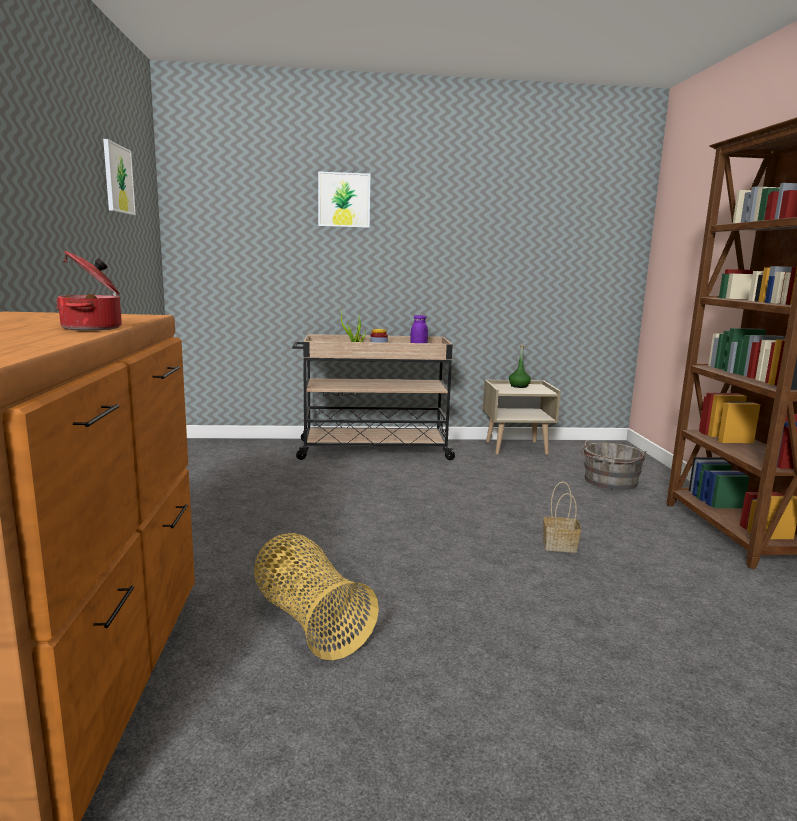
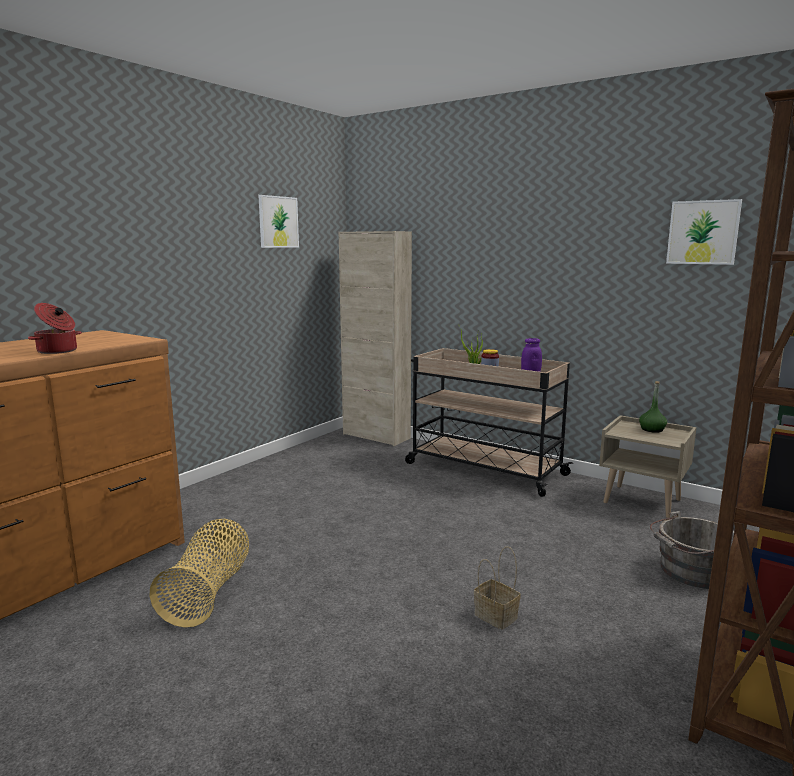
camera: 40 degrees right, 0 degrees up
picture [318,171,370,228] -> picture moved to [666,199,742,265]
none -> beige cabinet [339,231,412,446]

